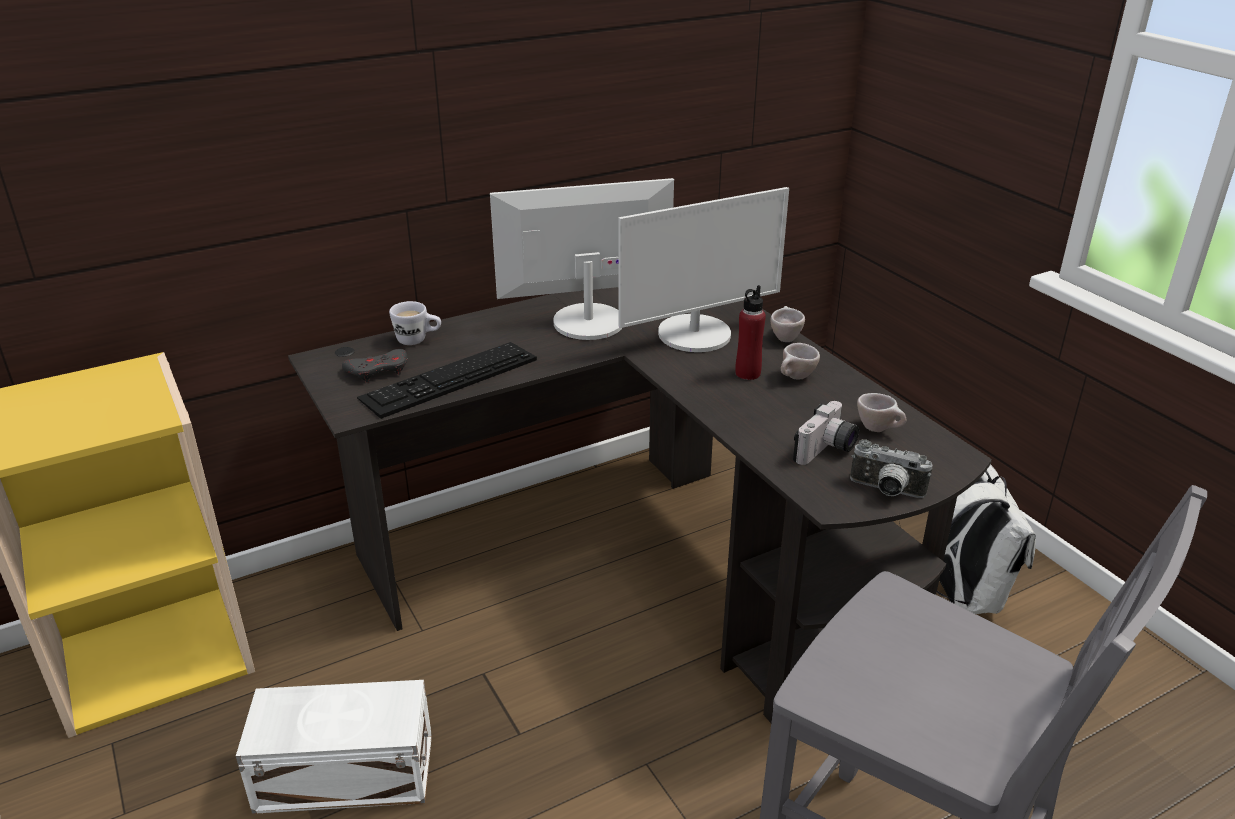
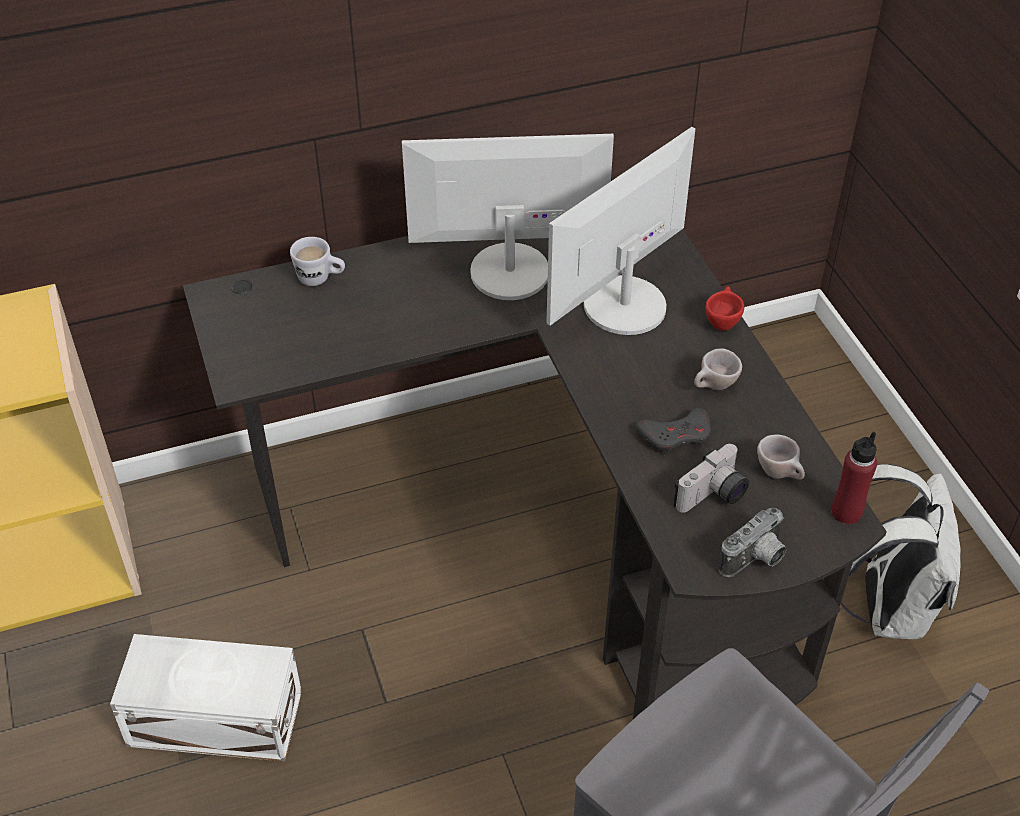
camera: 10 degrees right, 15 degrees up
grey game controller [342,349,407,383] -> grey game controller moved to [635,408,711,455]
keyboard [357,342,537,419] -> none
monitor [619,187,789,352] -> monitor turned 150 degrees clockwise [546,127,695,335]
red bottle [735,285,766,380] -> red bottle moved to [831,432,877,524]
beige cup [771,306,805,342] -> red cup [705,286,744,331]
camera [850,439,933,498] -> camera turned 75 degrees counterclockwise [719,508,786,577]

